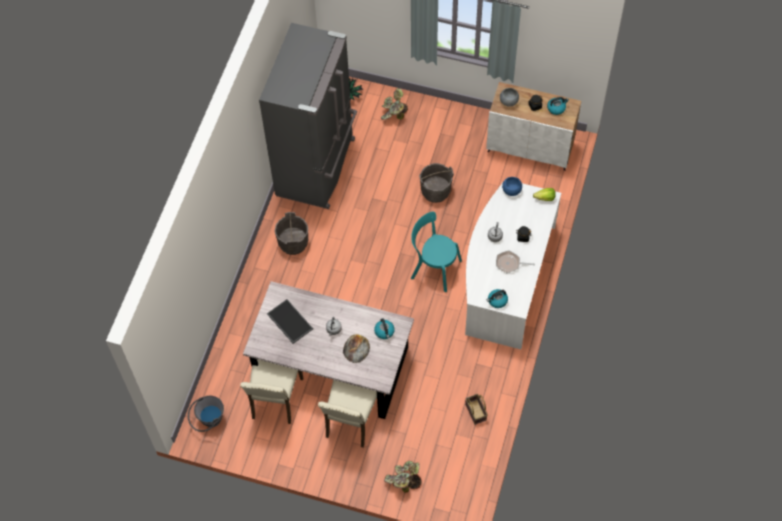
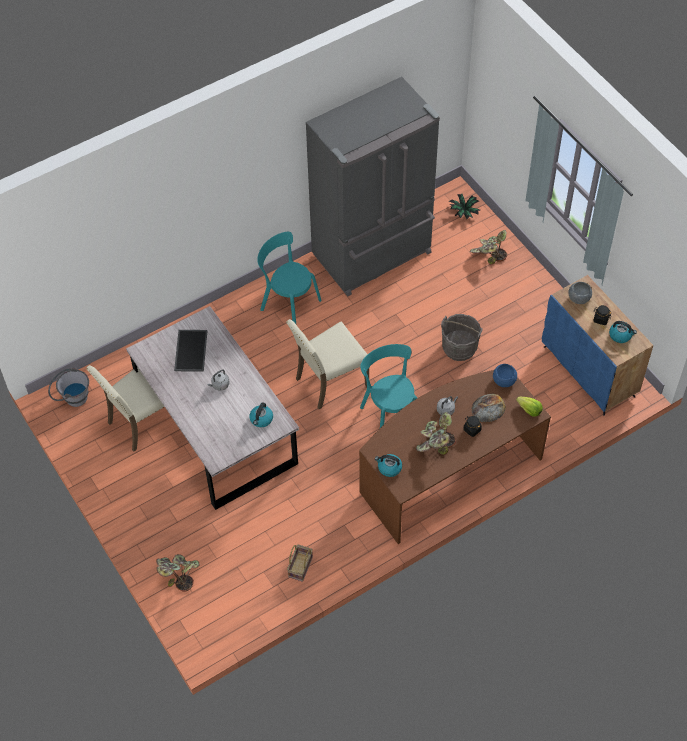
camera: 40 degrees right, 5 degrees down
grey bucket [275,212,308,255] -> turquoise chair [257,232,322,324]
beige chair [318,380,377,447] -> beige chair moved to [286,319,369,409]
bread [343,334,370,363] -> bread moved to [471,394,506,422]
white desk [465,181,561,349] -> brown desk [359,370,551,544]
white cabinet [486,82,581,171] -> blue cabinet [542,275,653,416]
frying pan [496,250,535,273] -> potted plant [416,412,456,455]

